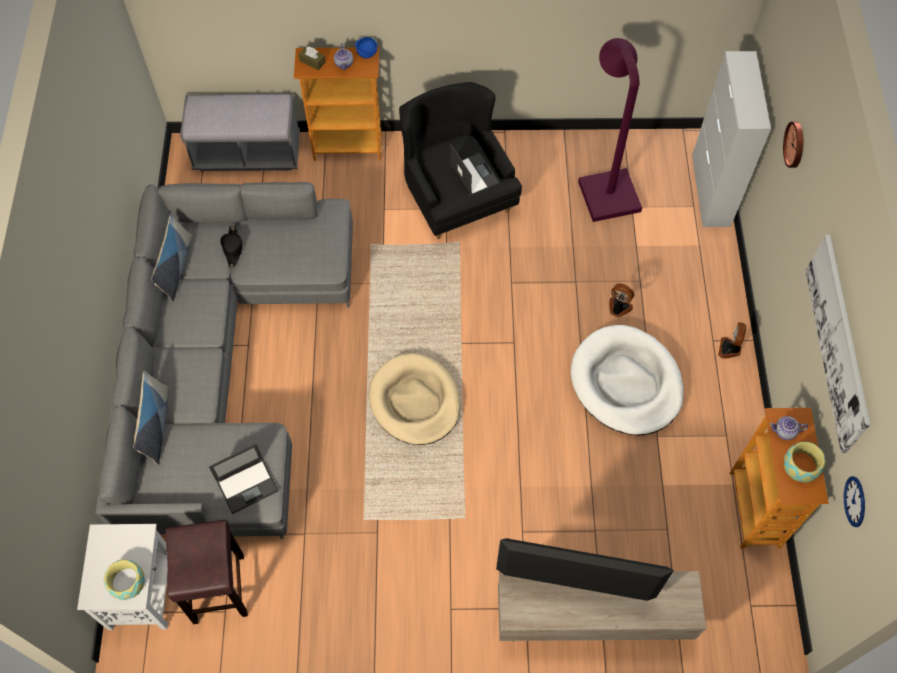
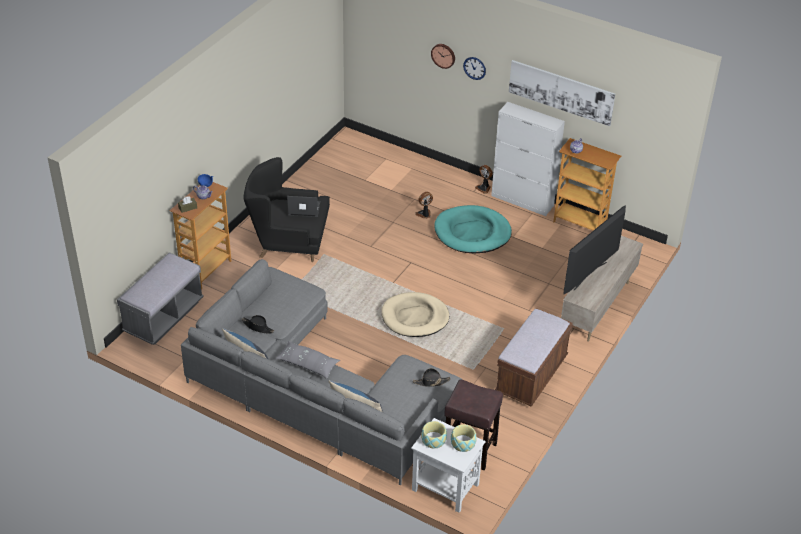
camera: 60 degrees left, 20 degrees down
laptop [209,444,278,514] -> black hat [413,368,450,387]
white dog bed [571,325,684,435] -> turquoise dog bed [434,205,512,253]
purple floor lamp [578,38,642,222] -> none
white cabinet [692,51,771,227] -> white cabinet moved to [491,102,565,216]
bowl [784,442,826,482] -> bowl moved to [421,421,447,449]
wall clock [844,476,865,527] -> wall clock moved to [463,57,486,80]
none -> grey pillow [275,341,340,379]
none -> brown bench [495,308,573,407]

